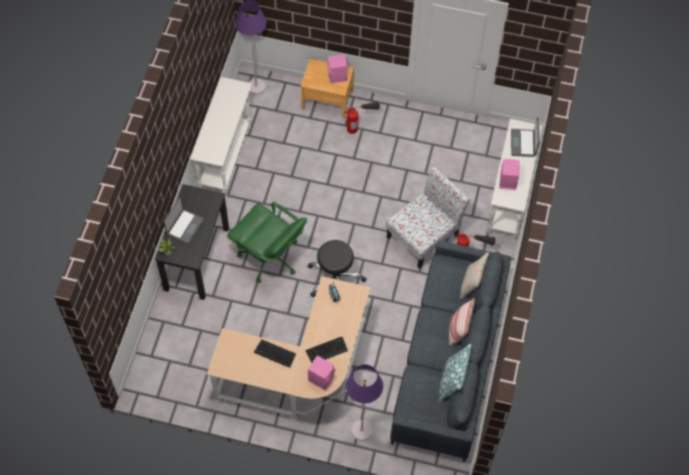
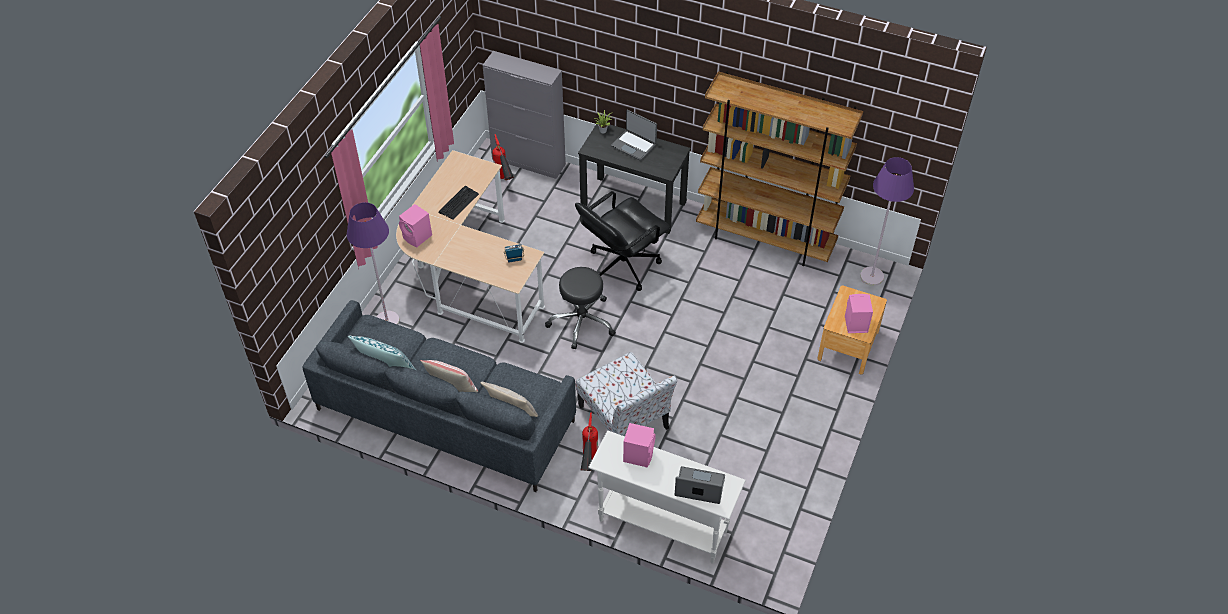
camera: 100 degrees right, 10 degrees down
white console table [190,77,252,196] -> brown bookcase [696,71,863,266]
green office chair [227,201,307,283] -> black office chair [575,191,670,291]
keyboard [306,337,348,363] -> none
fire extinguisher [344,101,380,134] -> fire extinguisher moved to [492,134,514,180]
none -> grey cabinet [483,51,566,179]

